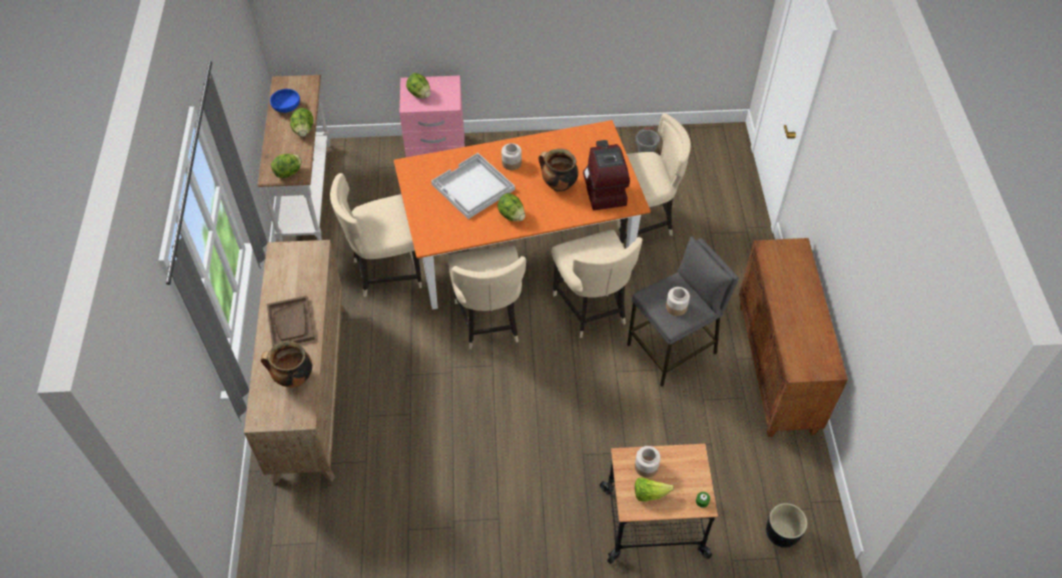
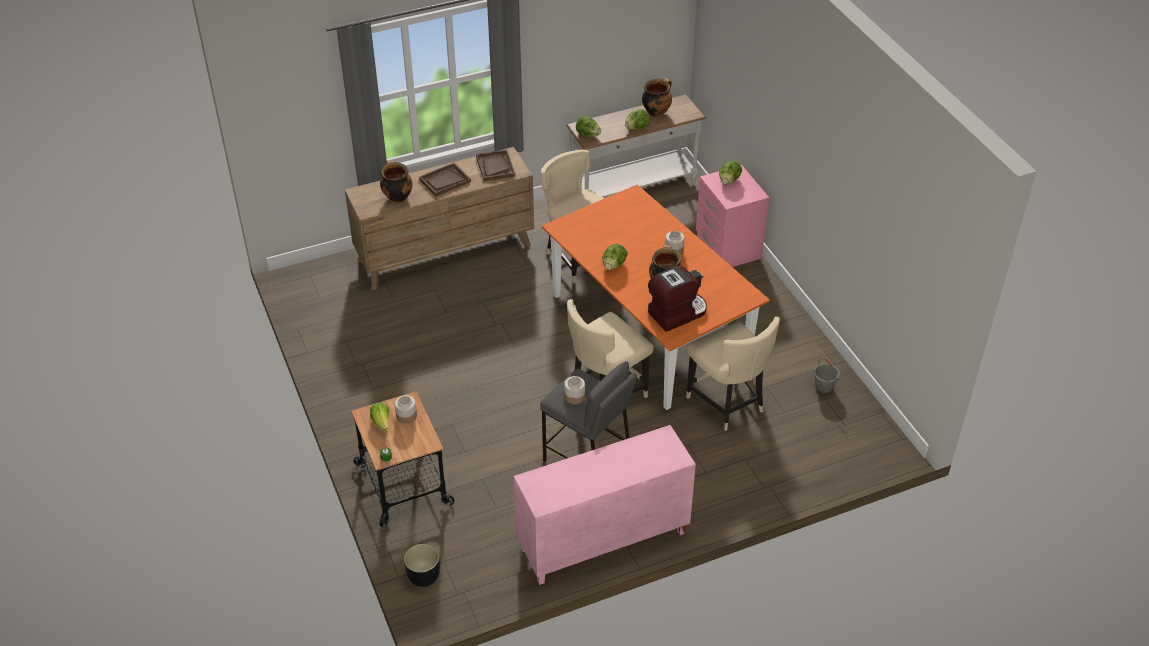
camera: 70 degrees right, 10 degrees down
blue bowl [270,89,300,113] -> cooking pot [642,78,672,117]
white tray [431,153,515,219] -> none
beige chair [448,245,526,349] -> none
brown cabinet [739,238,848,437] -> pink cabinet [514,425,696,585]
none -> brown tray [476,149,516,181]

